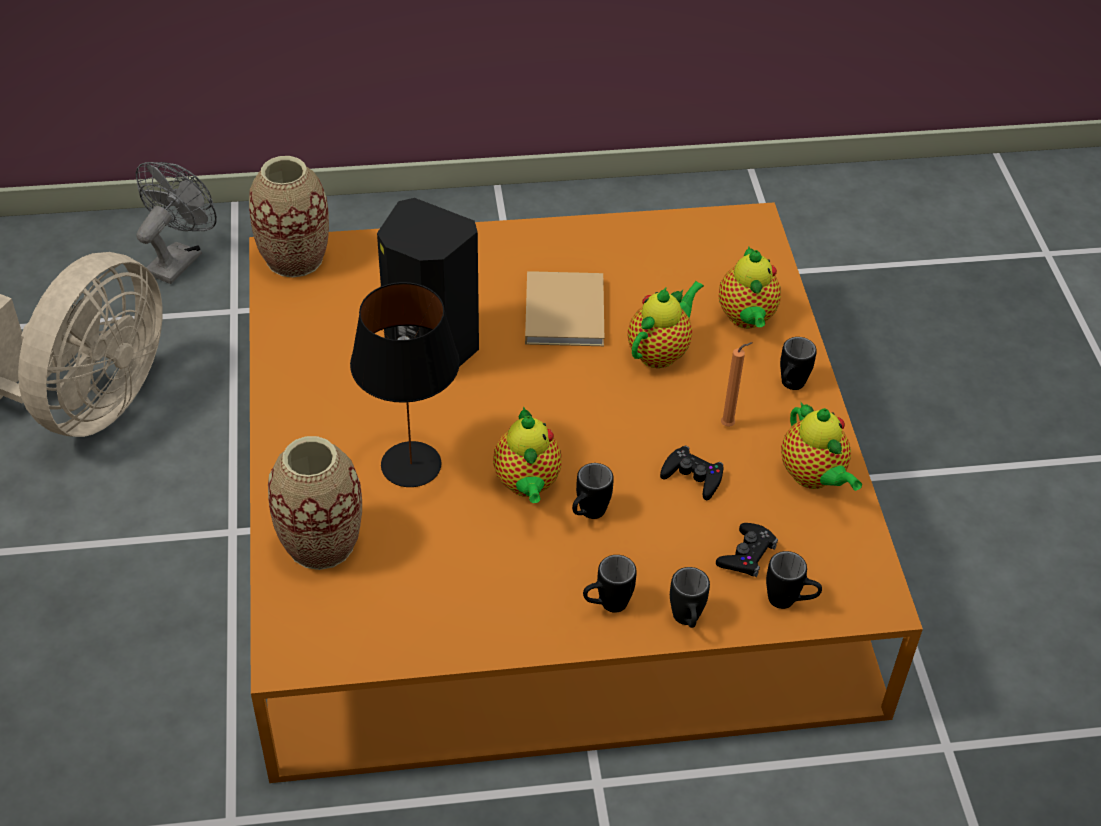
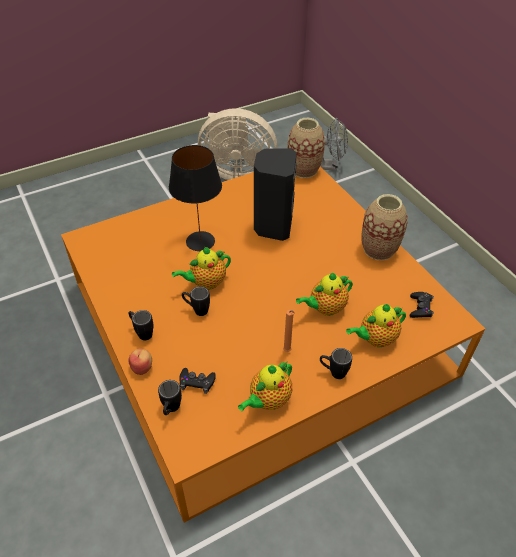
camera: 70 degrees right, 0 degrees up
vase [268,436,362,570] -> vase moved to [361,194,408,260]
beige book [525,271,604,346] -> none
teapot [627,281,704,368] -> teapot turned 135 degrees clockwise [296,273,353,316]
black game controller [660,446,724,500] -> black game controller moved to [410,292,434,318]
black mug [670,567,710,628] -> apple [128,349,152,375]

